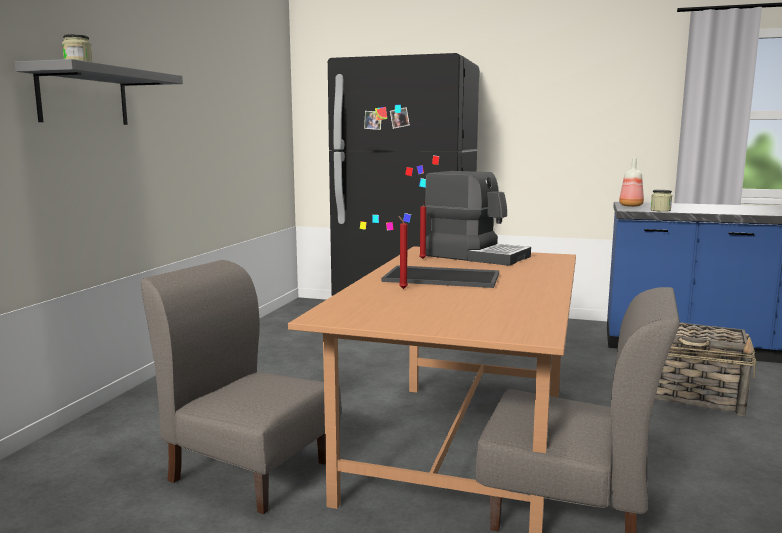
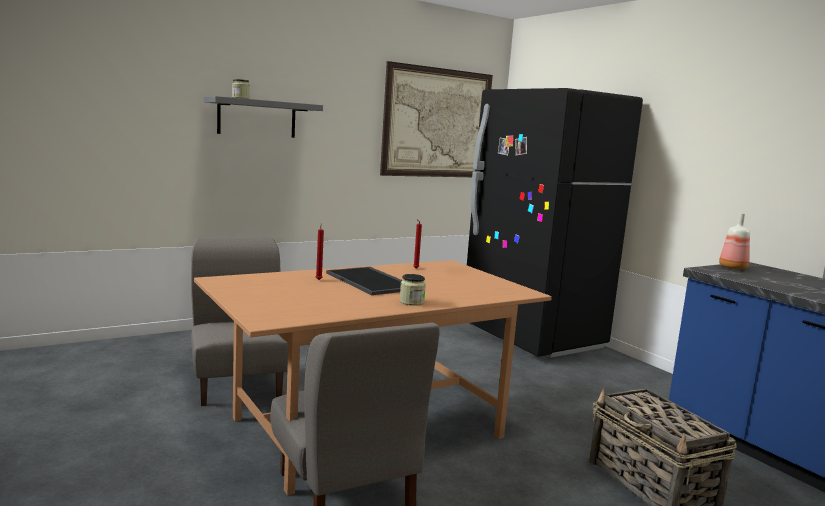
camera: 40 degrees right, 0 degrees up
coffee machine [425,171,531,266] -> none
jar [651,190,672,212] -> jar moved to [400,274,426,306]
none -> picture [380,61,493,177]

